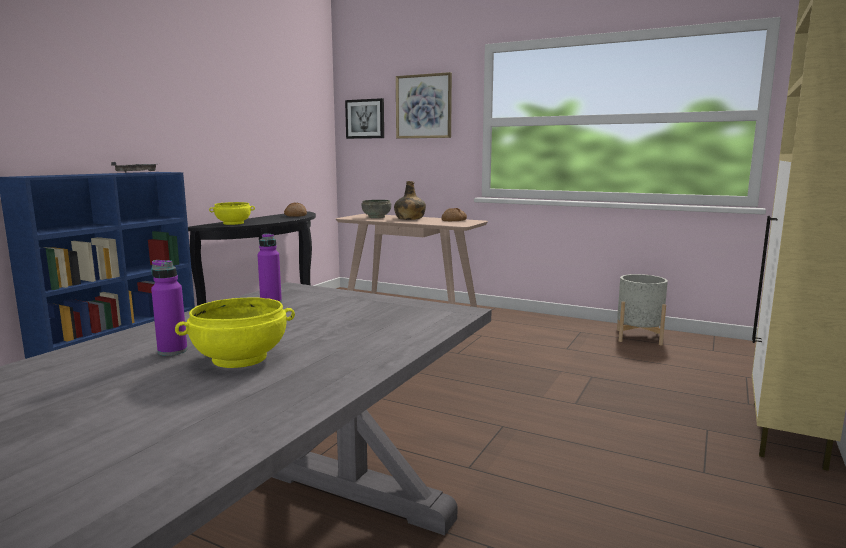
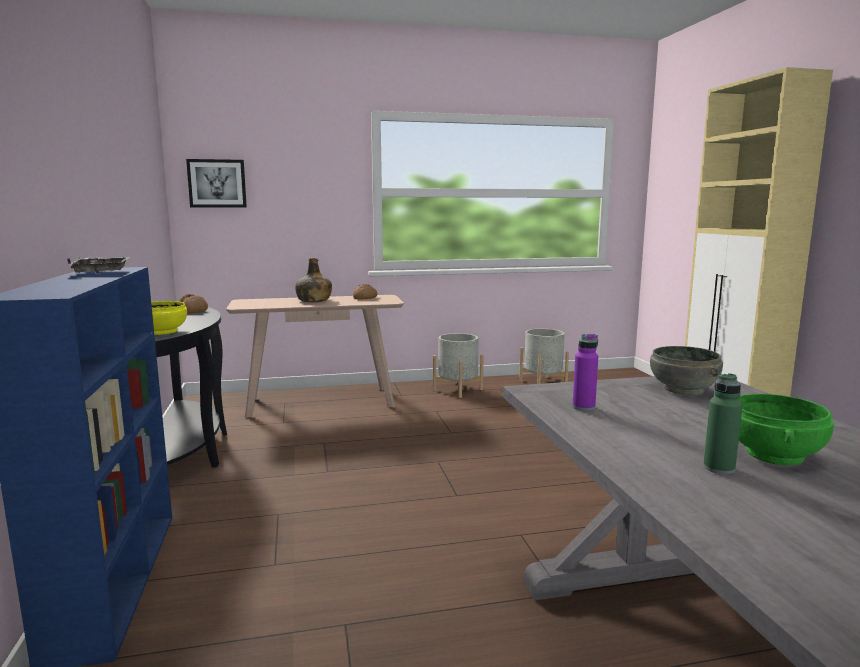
camera: 40 degrees left, 0 degrees up
purple bottle [151,260,187,356] -> green bottle [703,373,743,475]
yellow bowl [175,297,295,368] -> green bowl [739,394,834,465]
grey bowl [362,200,391,218] -> grey bowl moved to [650,346,723,395]
picture [396,72,452,139] -> none
none -> grey planter [433,333,484,398]

